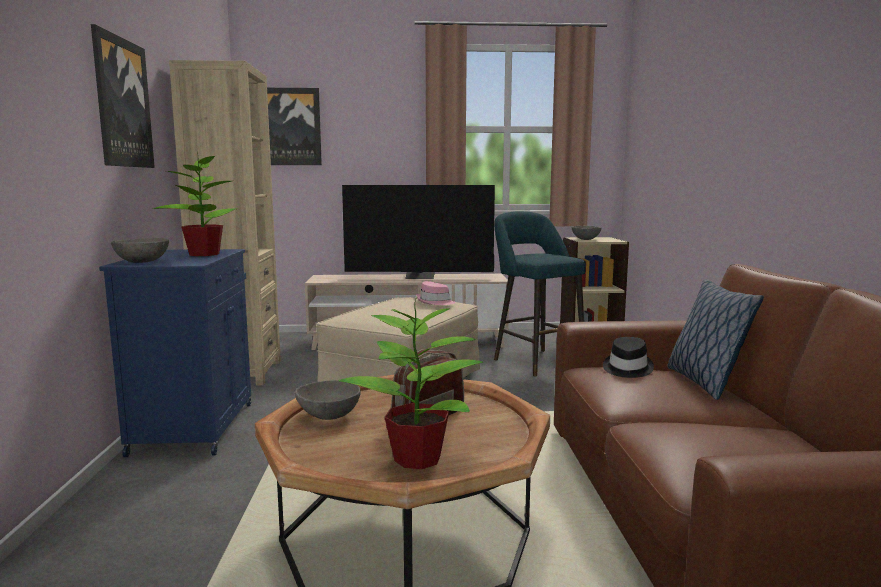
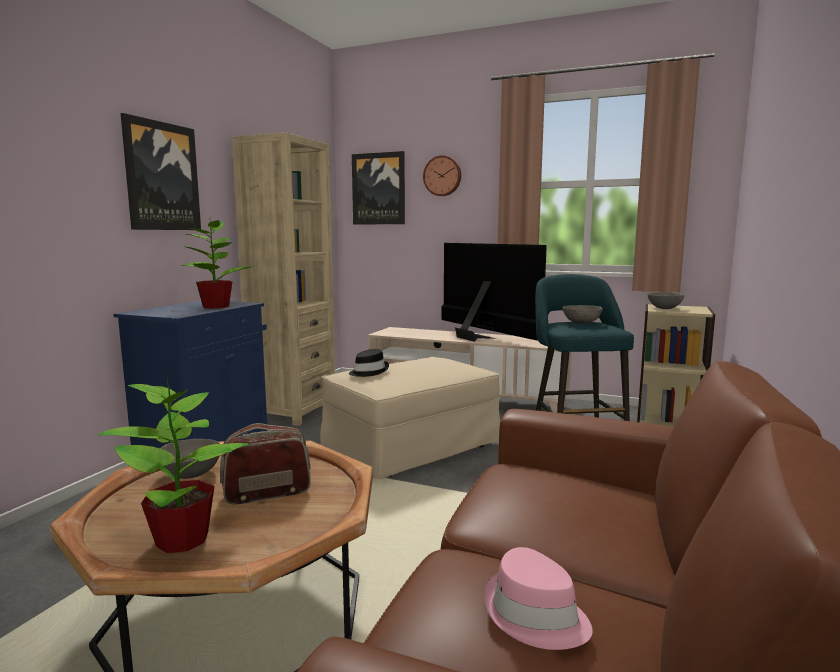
camera: 25 degrees right, 0 degrees up
grey bowl [111,238,169,263] -> grey bowl moved to [563,305,603,324]
television [342,185,495,279] -> television turned 150 degrees counterclockwise [441,243,547,342]
pink hat [416,281,455,305] -> pink hat moved to [484,547,593,650]
black hat [603,337,654,378] -> black hat moved to [349,349,389,377]
pillow [667,279,764,400] -> none
none -> wall clock [423,155,461,196]

